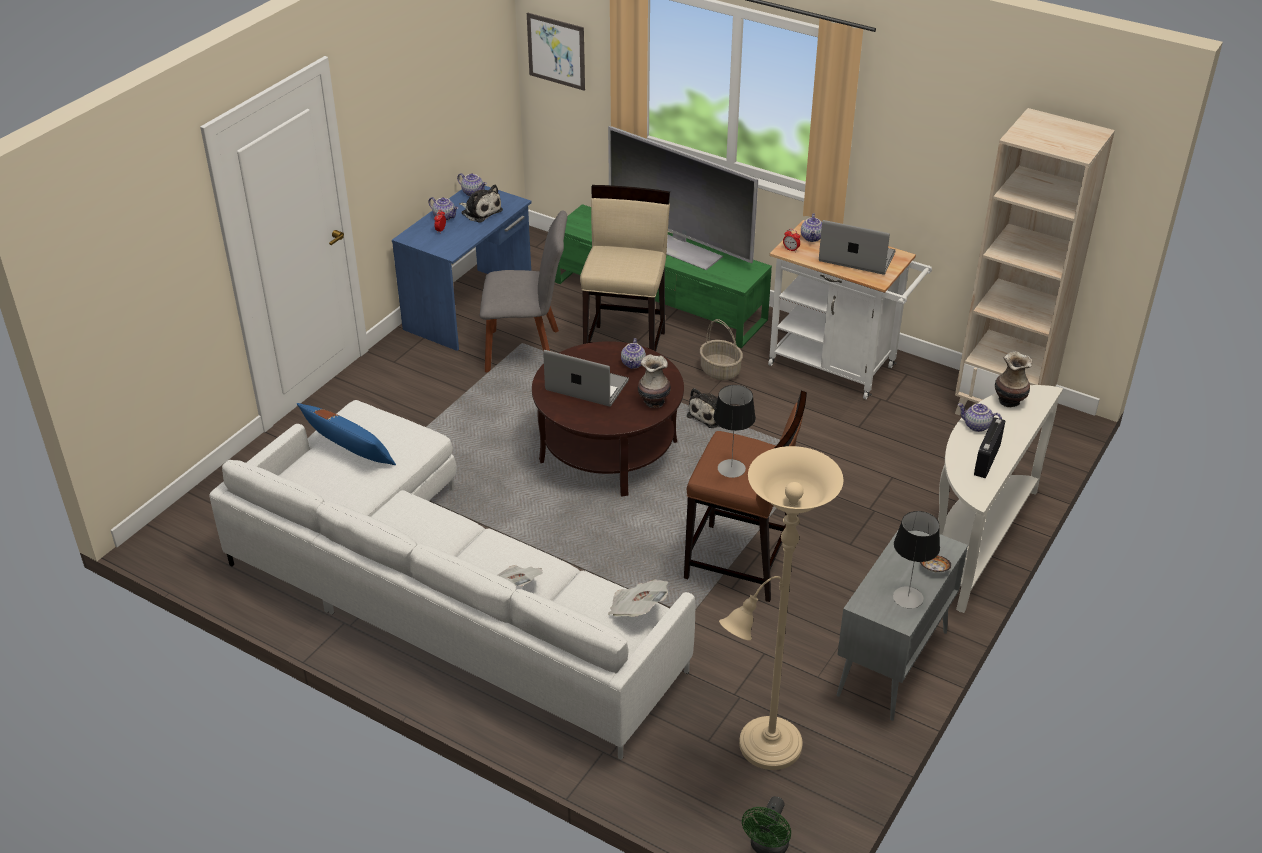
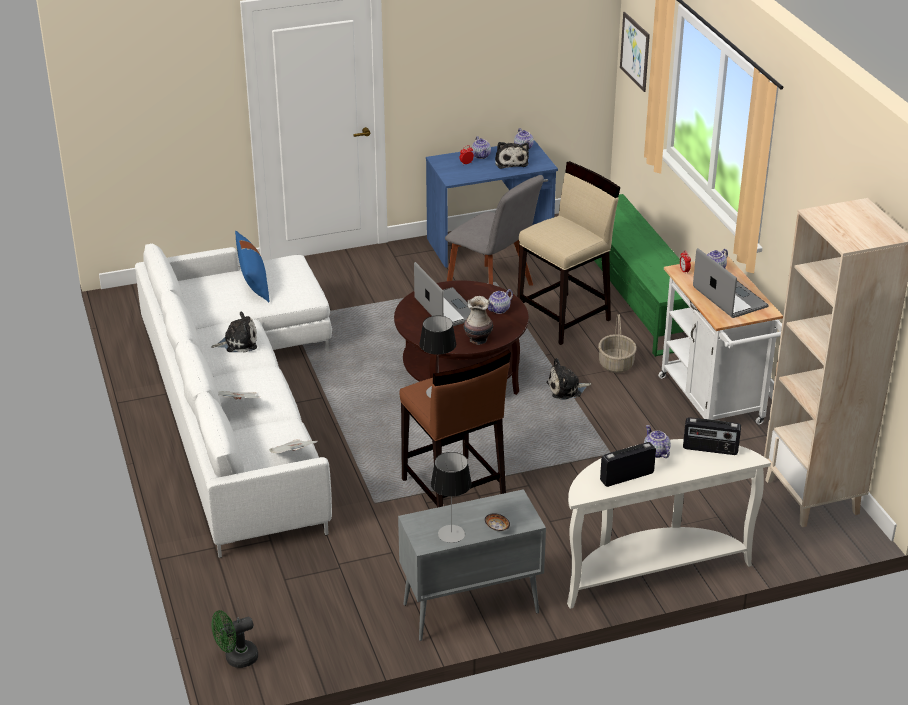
camera: 40 degrees right, 5 degrees down
television [608,126,758,270] -> none
beige floor lamp [719,446,844,770] -> none
vase [995,351,1032,407] -> radio [683,417,741,455]
none -> plush toy [212,311,257,353]

